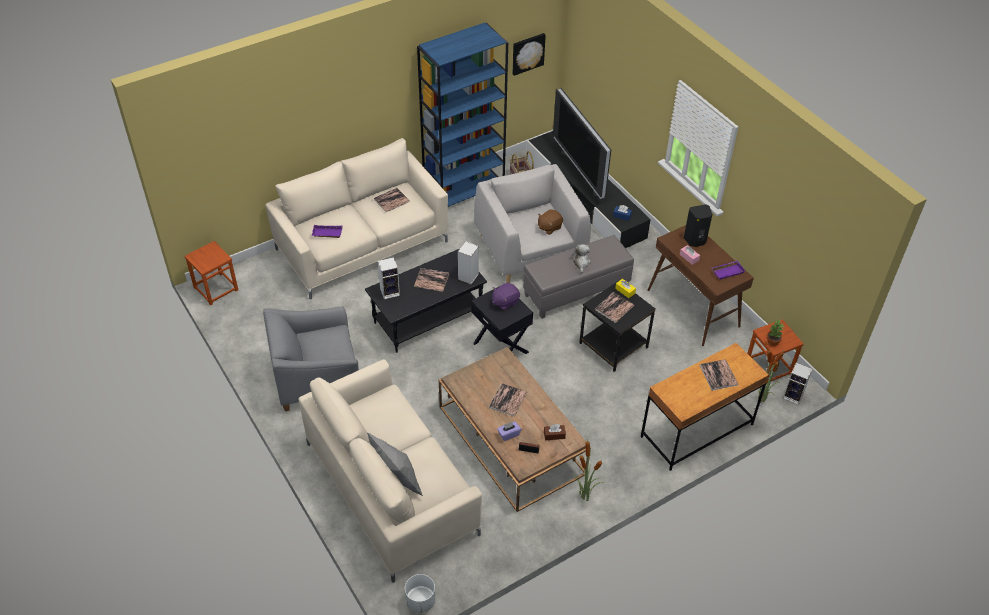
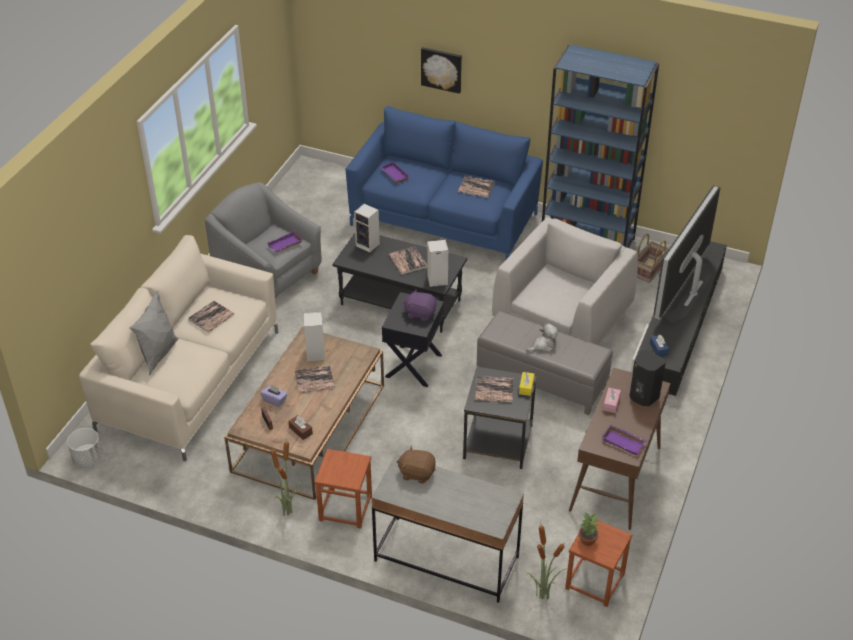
camera: 55 degrees right, 5 degrees down
brown stool [184,241,238,306] -> brown stool moved to [314,449,372,529]
beige sofa [265,138,448,299] -> blue sofa [345,106,543,259]
picture [513,33,546,76] -> picture moved to [421,47,462,94]
brown plush toy [538,209,563,235] -> brown plush toy moved to [396,446,436,484]
brown desk [641,343,769,471] -> grey desk [371,454,524,603]
book [700,359,739,391] -> book moved to [188,300,234,333]
speaker [783,362,812,405] -> speaker moved to [303,312,325,362]
none -> purple tray [267,230,303,253]

